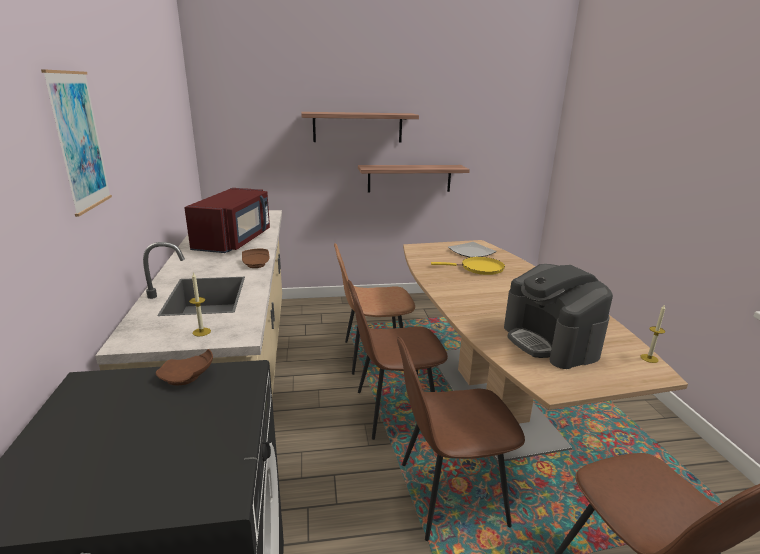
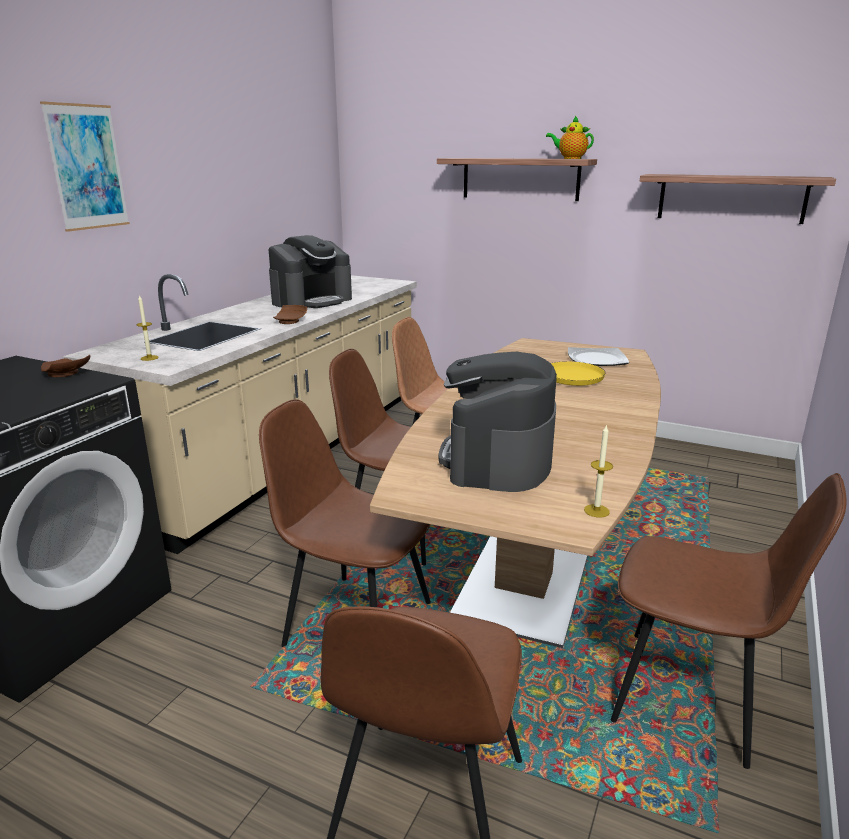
camera: 35 degrees right, 0 degrees up
red microwave [184,188,270,253] -> coffee machine [269,235,352,308]
shelf [358,165,470,193] -> shelf moved to [640,174,836,224]
none -> teapot [546,116,594,159]
none -> brown chair [611,473,846,769]

